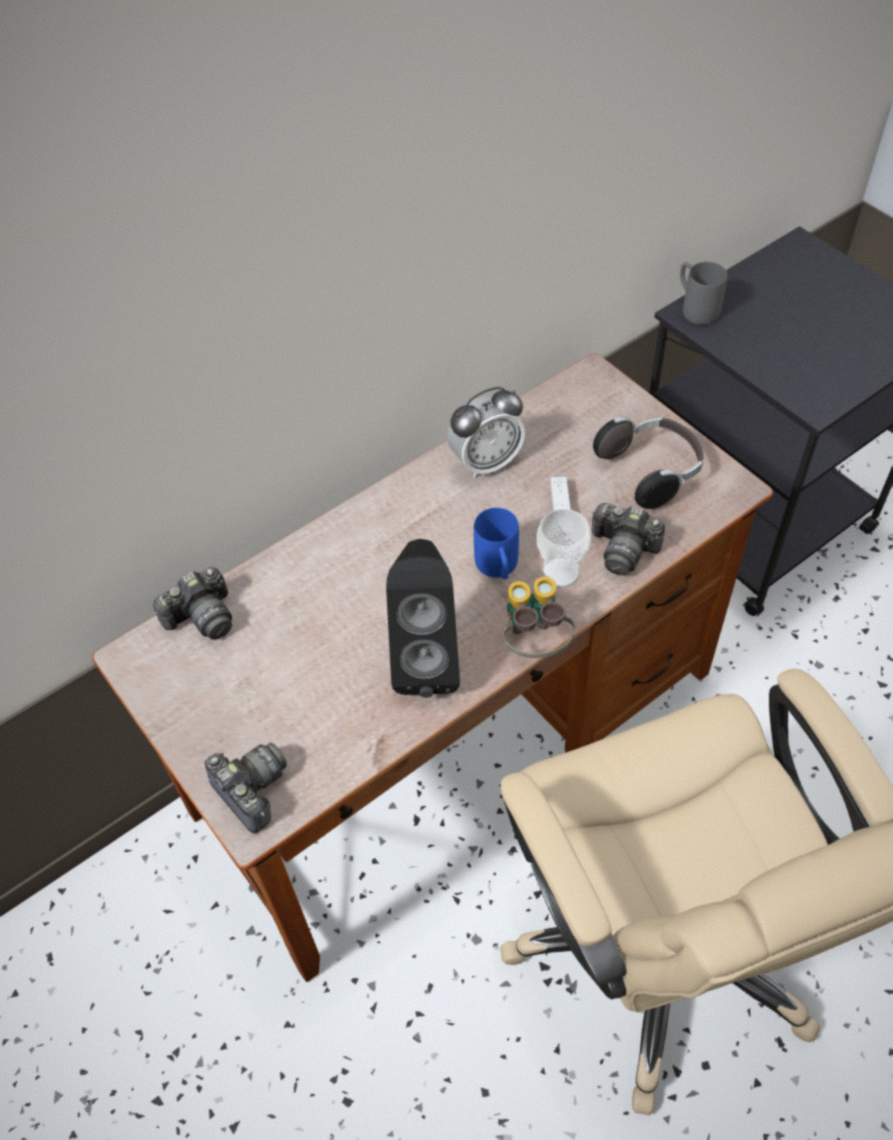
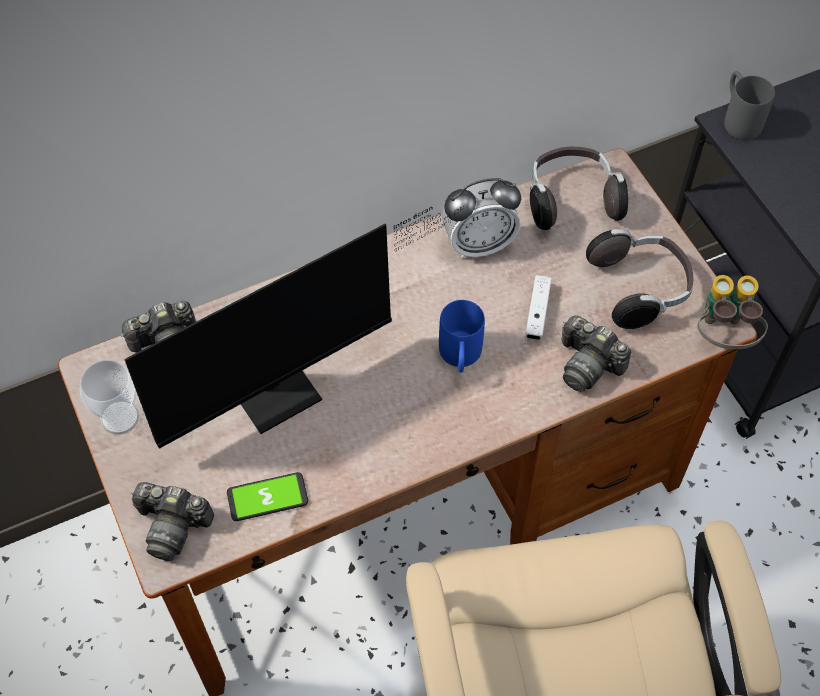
camera: 10 degrees right, 5 degrees up
camera [205,743,287,834] -> camera turned 135 degrees clockwise [131,482,214,561]
black speaker [386,539,460,698] -> none
binoculars [503,576,576,658] -> binoculars moved to [697,275,768,349]
cup [537,509,591,588] -> cup moved to [80,360,139,435]
none -> monitor [124,206,464,449]
none -> phone [227,472,308,521]
none -> headphones [530,147,628,230]

